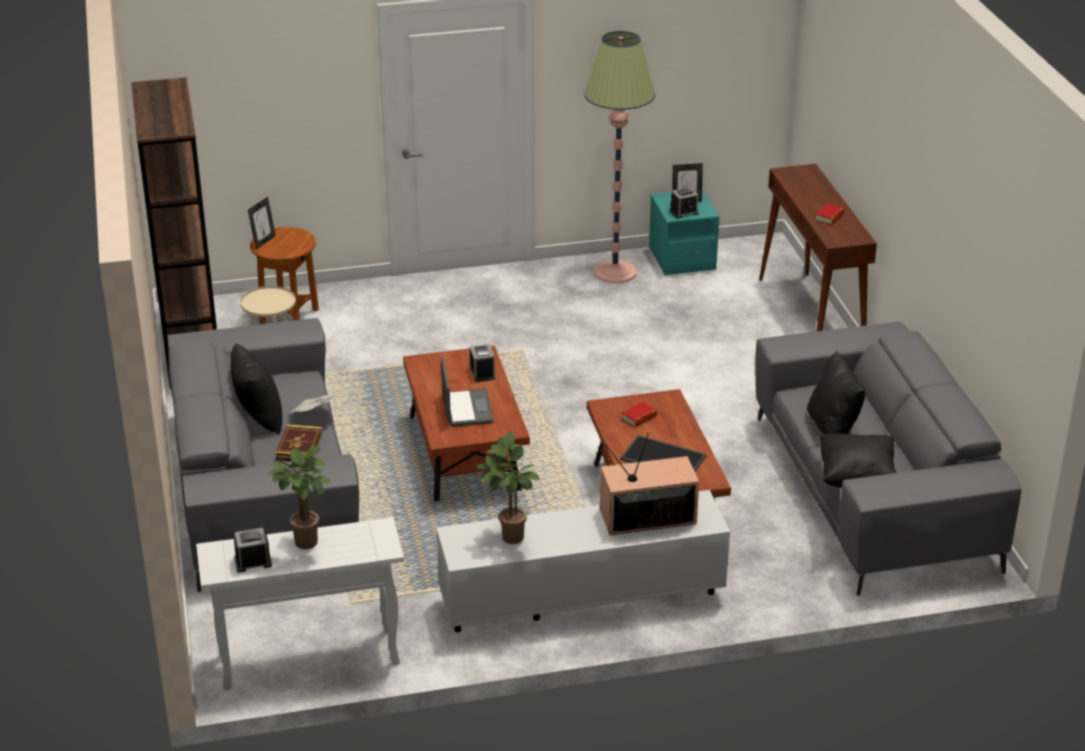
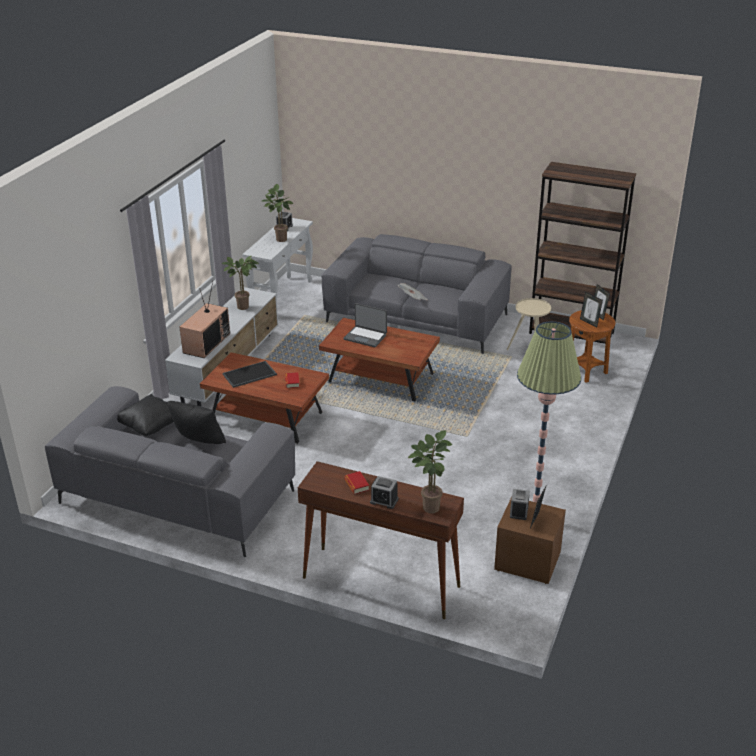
camera: 125 degrees right, 0 degrees up
black pillow [231,344,282,435] -> none
book [275,424,322,461] -> none
alarm clock [469,344,495,382] -> alarm clock moved to [370,476,399,509]
turquoise nightstand [649,190,720,275] -> brown nightstand [494,497,566,584]
none -> potted plant [408,430,452,514]
none -> picture frame [580,292,603,327]

